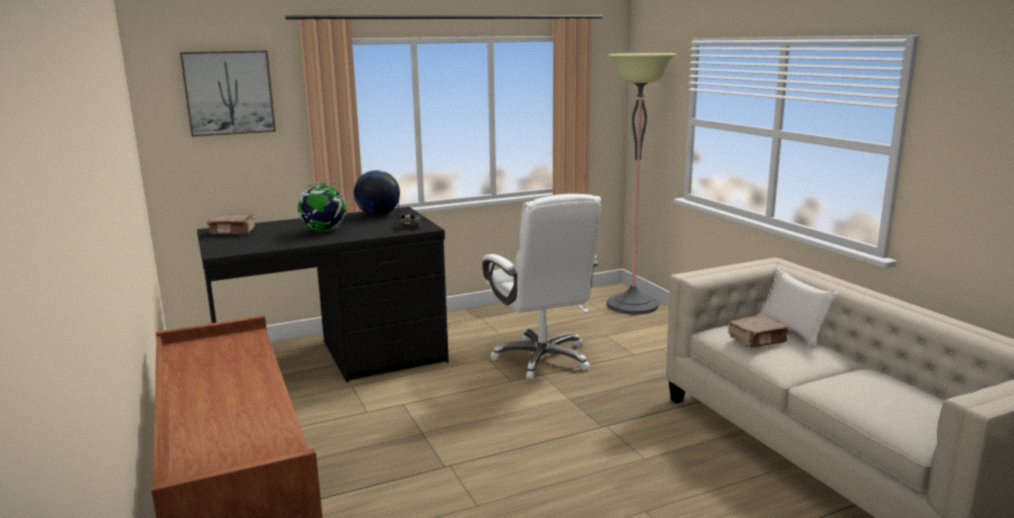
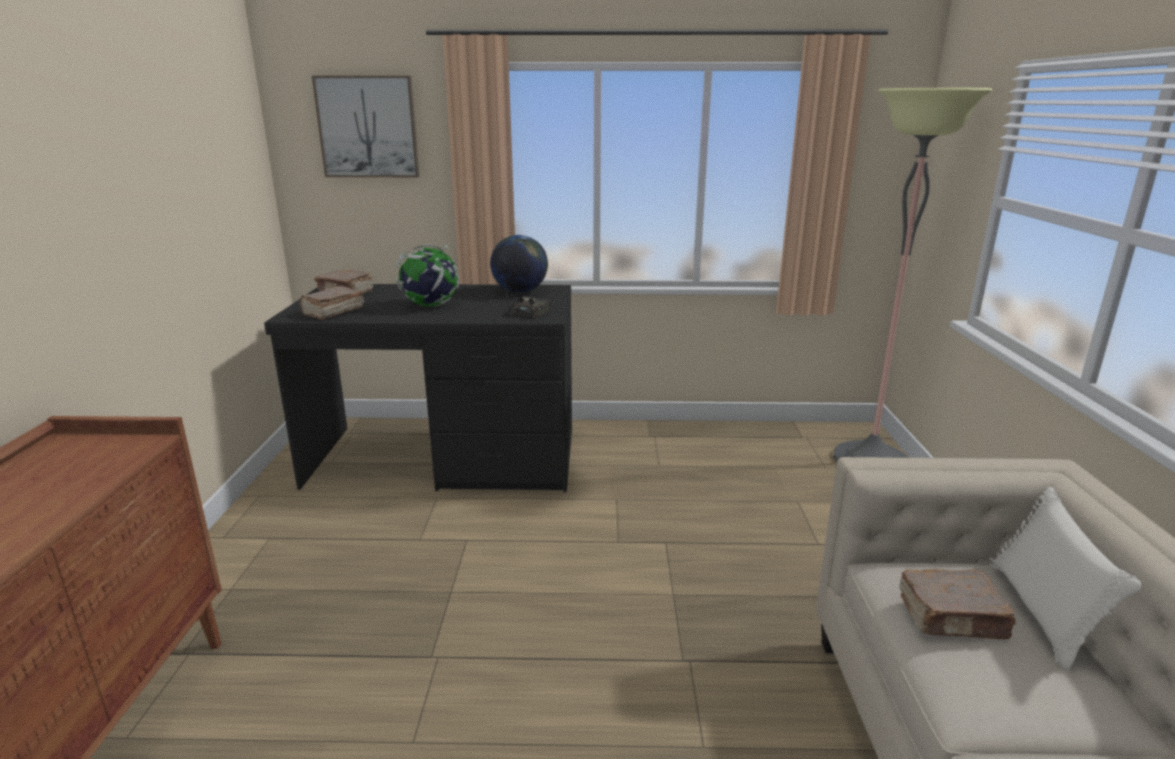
camera: 25 degrees right, 5 degrees up
white office chair [482,194,601,380] -> none
none -> brown book [300,286,364,320]

